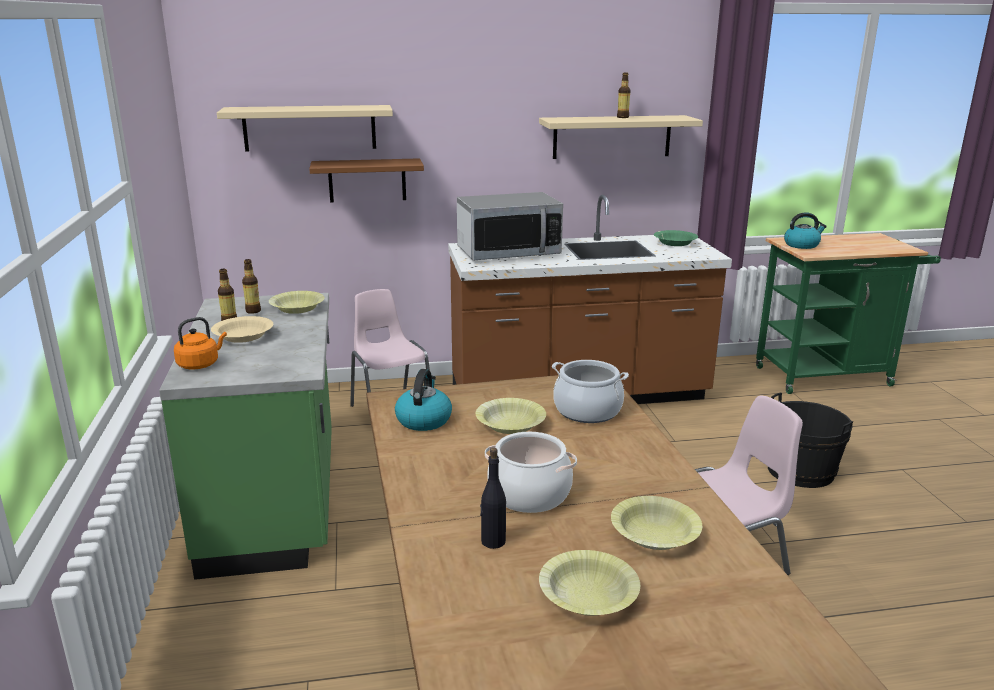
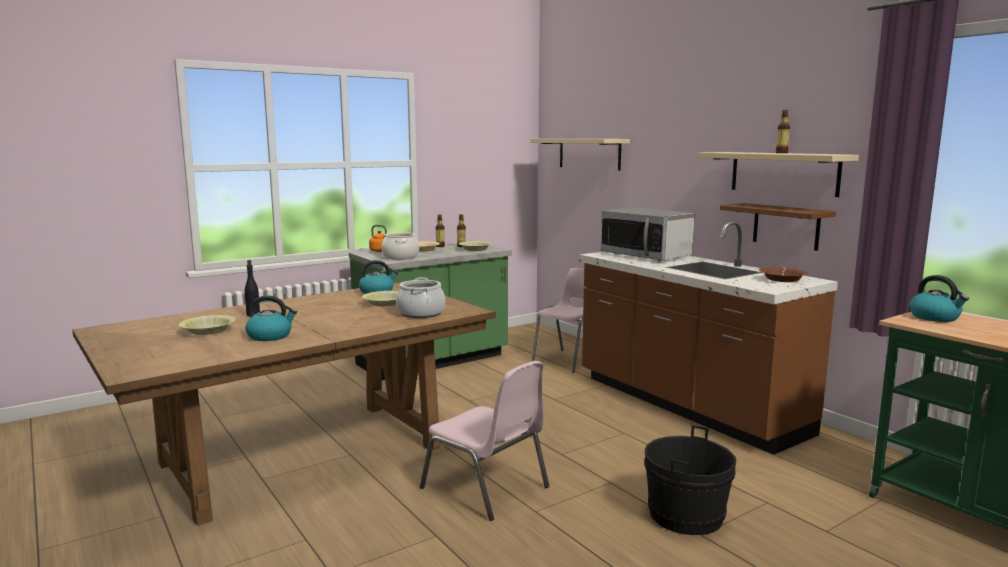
camera: 65 degrees right, 10 degrees down
brown shelf [309,158,424,203] -> brown shelf moved to [720,203,836,251]
cooking pot [485,432,577,513] -> cooking pot moved to [381,232,419,260]
yellow bowl [611,496,702,550] -> kettle [245,295,297,341]
green bowl [654,230,698,246] -> brown bowl [759,267,808,282]

